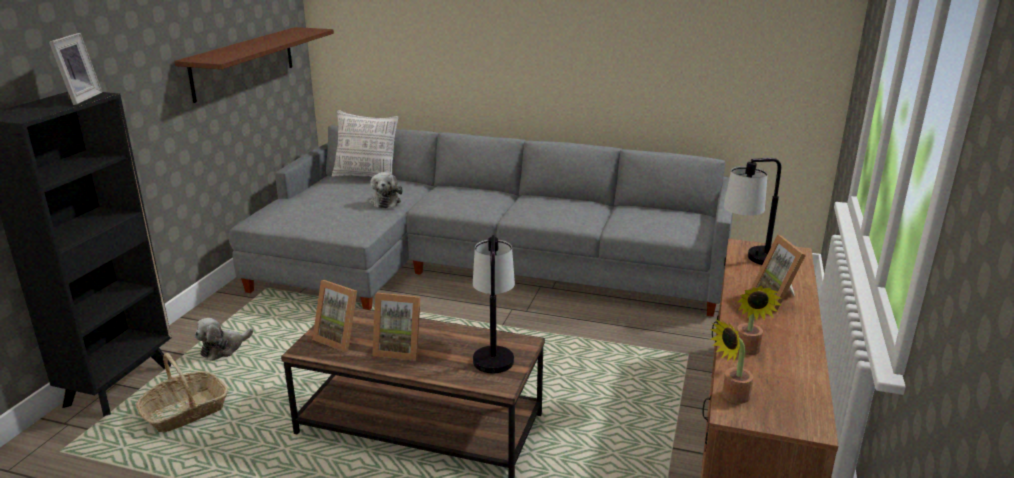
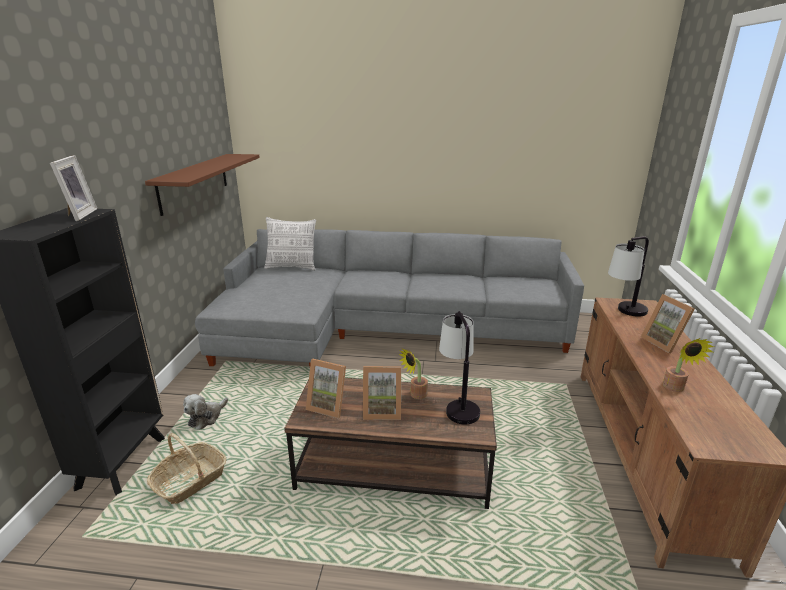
camera: 10 degrees left, 0 degrees up
plush toy [369,172,403,208] -> none
potted plant [710,319,753,404] -> potted plant moved to [399,348,428,399]

